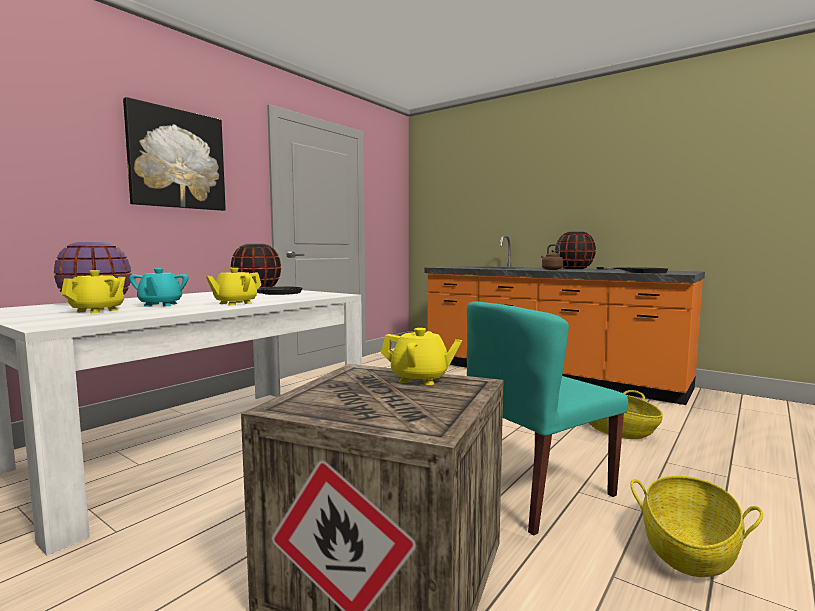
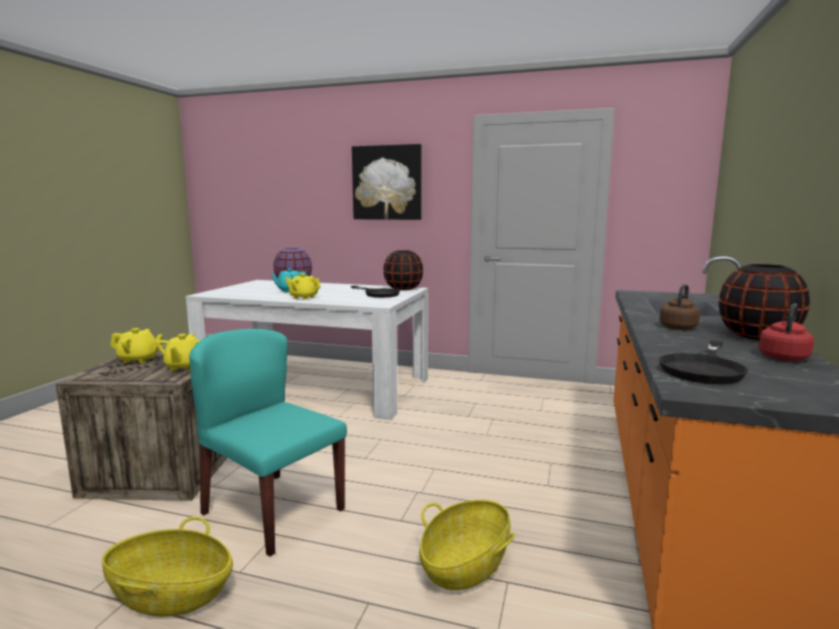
camera: 70 degrees right, 5 degrees up
yellow teapot [61,270,125,313] -> yellow teapot moved to [110,328,163,363]
none -> red kettle [759,304,814,361]

